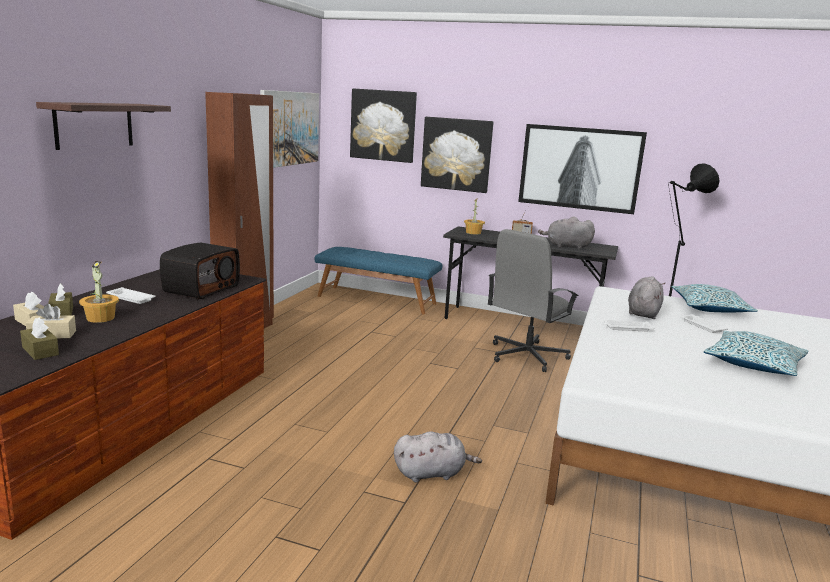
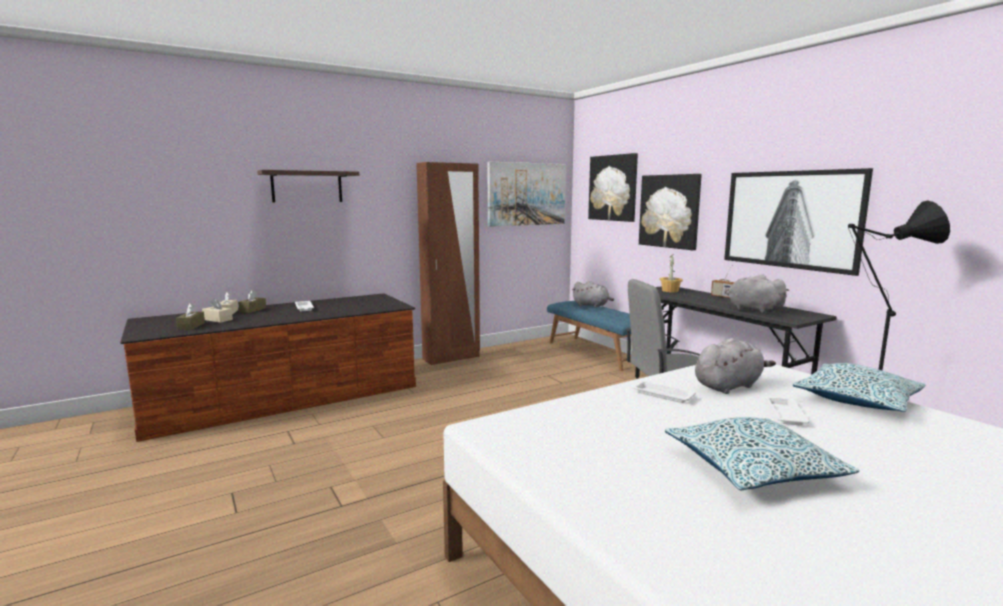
camera: 40 degrees right, 5 degrees down
potted plant [79,261,119,323] -> none
radio [160,243,240,299] -> none
grey plush toy [394,431,482,482] -> grey plush toy moved to [572,281,614,307]

